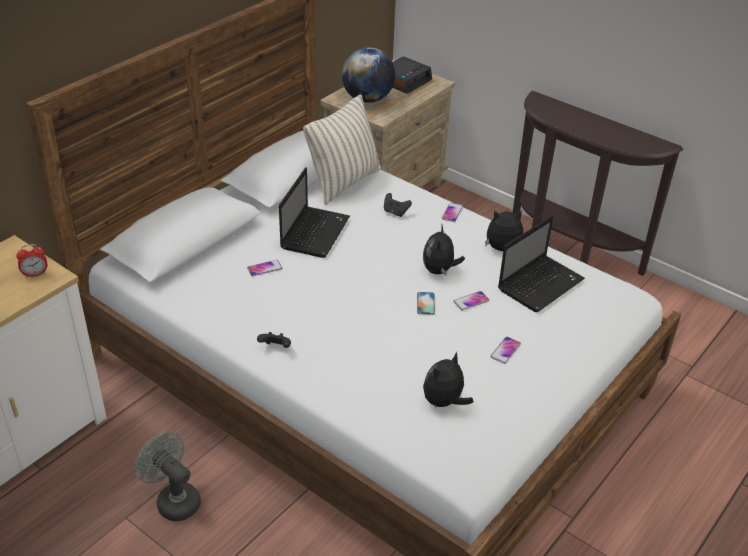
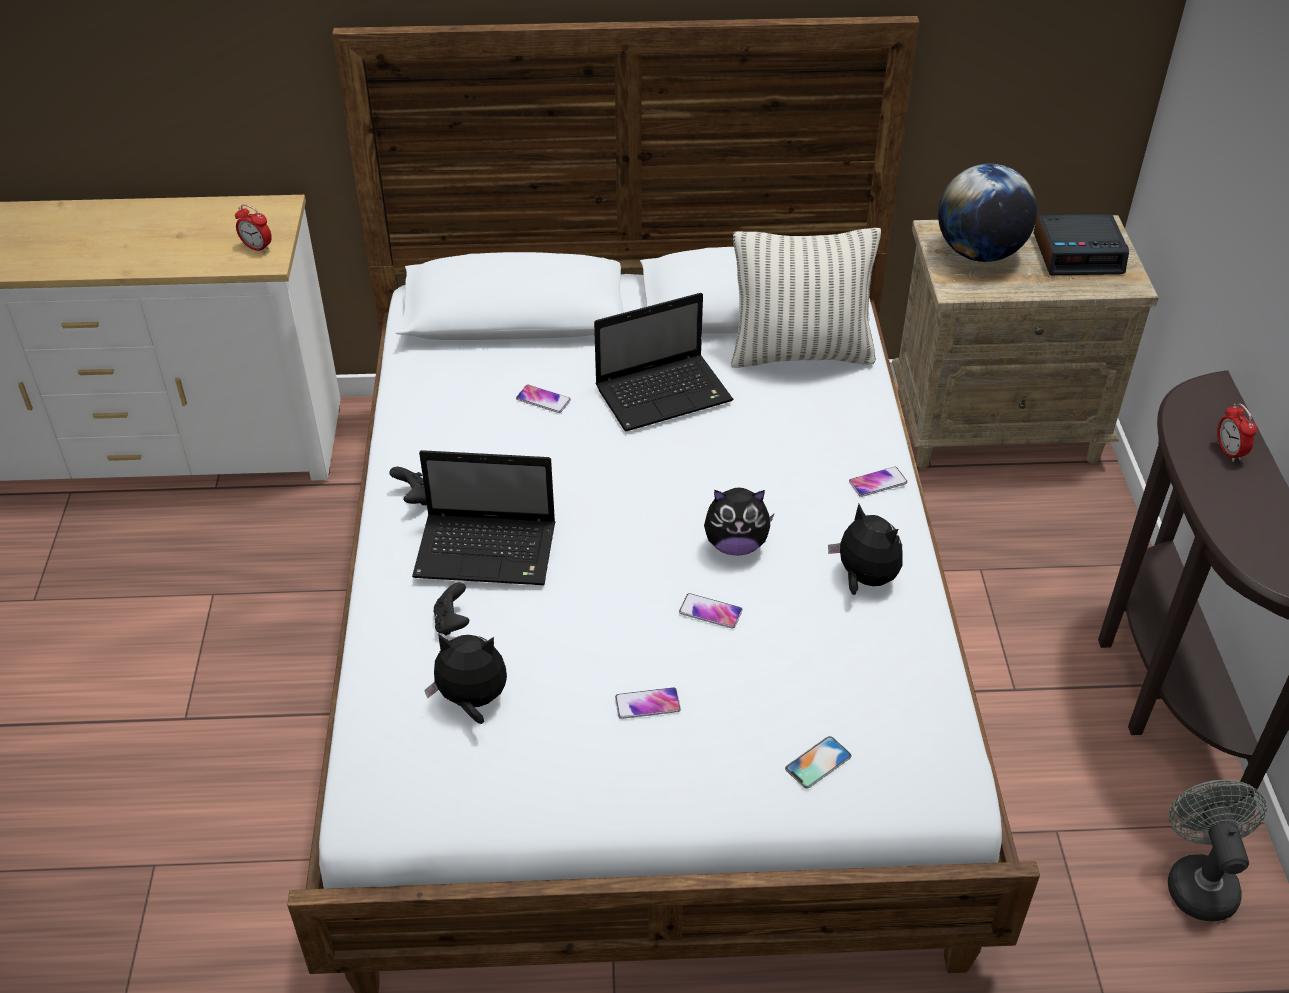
camera: 50 degrees right, 5 degrees up
grey fan [135,432,201,521] -> grey fan moved to [1168,780,1267,922]
black game controller [384,193,412,217] -> black game controller moved to [434,582,469,636]
phone [417,292,435,315] -> phone moved to [785,736,852,788]
plush toy [423,225,465,276] -> plush toy turned 150 degrees counterclockwise [704,488,775,556]
laptop [498,216,585,312] -> laptop moved to [412,450,556,585]
none -> alarm clock [1217,404,1257,462]

